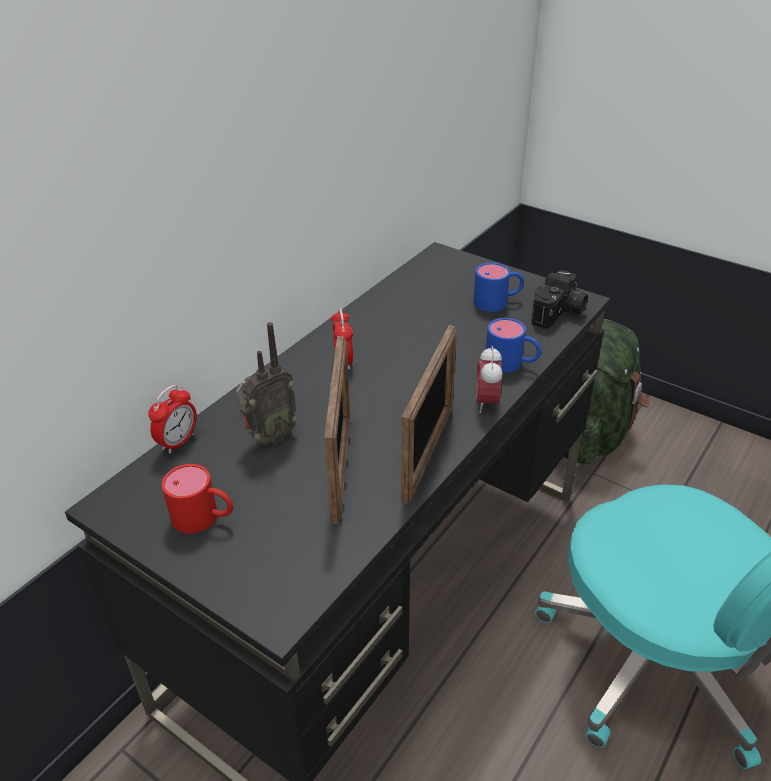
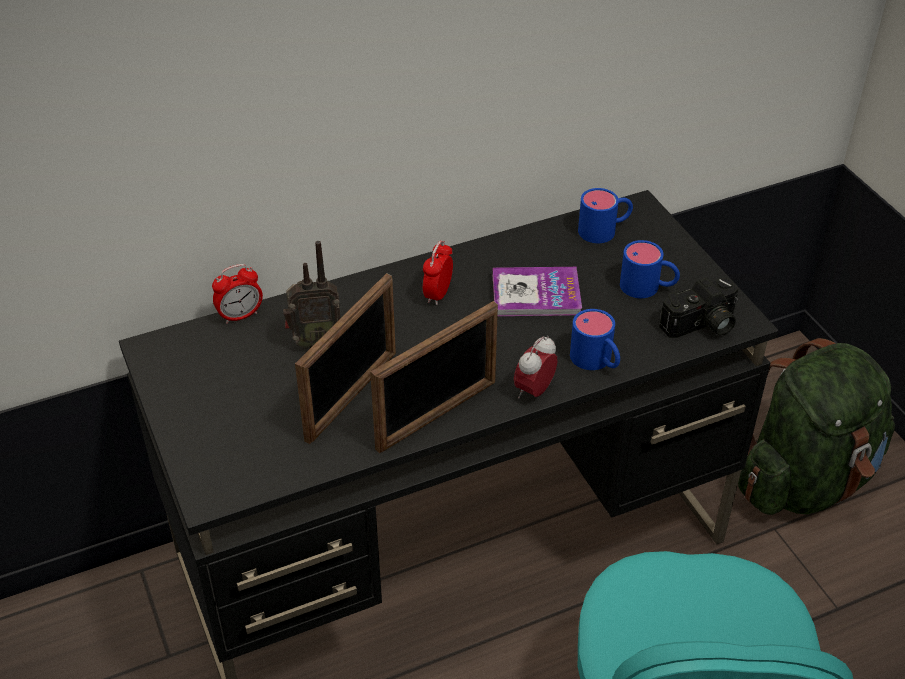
camera: 30 degrees right, 5 degrees up
red mug [162,464,233,534] -> none
none -> book [492,267,582,316]
none -> blue mug [578,188,633,243]

